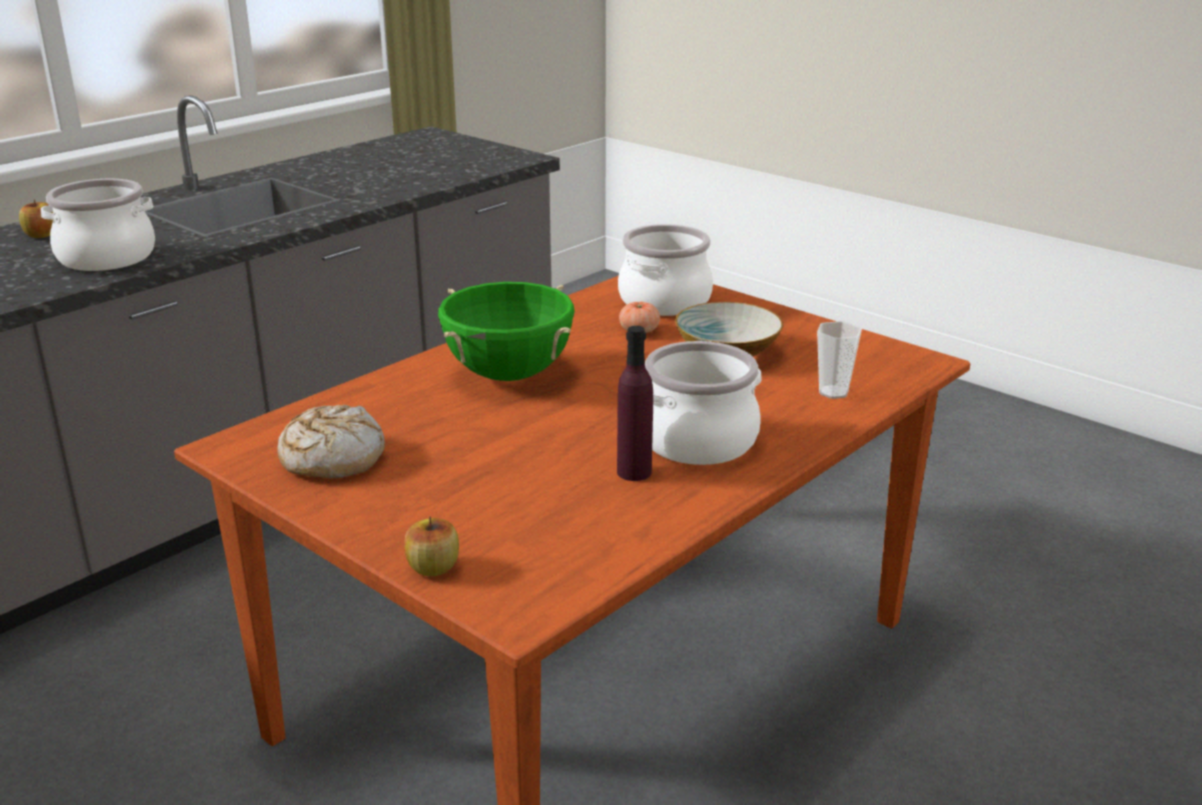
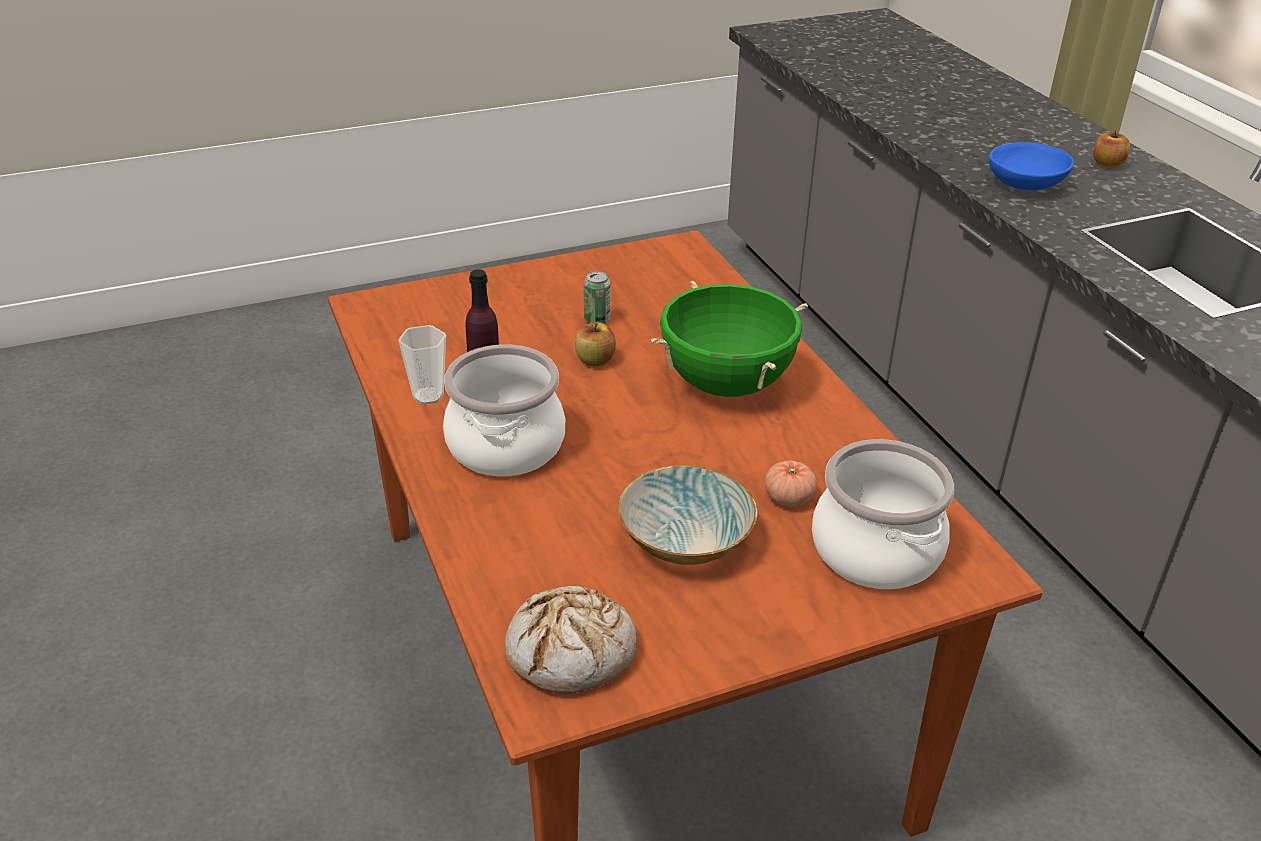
camera: 115 degrees right, 10 degrees up
cooking pot [41,179,155,271] -> blue bowl [989,142,1074,190]
bread [277,405,385,478] -> bread moved to [505,586,636,693]
apple [404,516,459,577] -> apple moved to [575,322,616,366]
cup [817,321,862,399] -> cup moved to [398,325,446,405]
none -> can [584,271,611,324]

